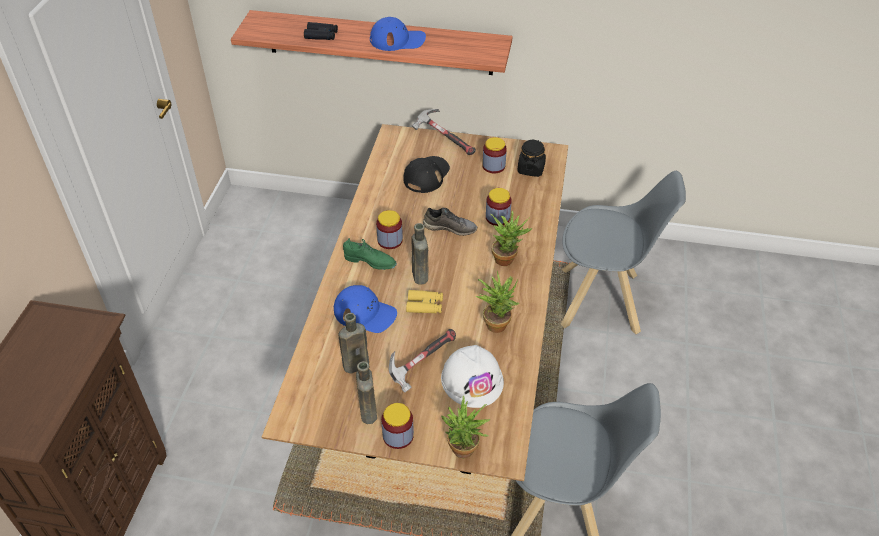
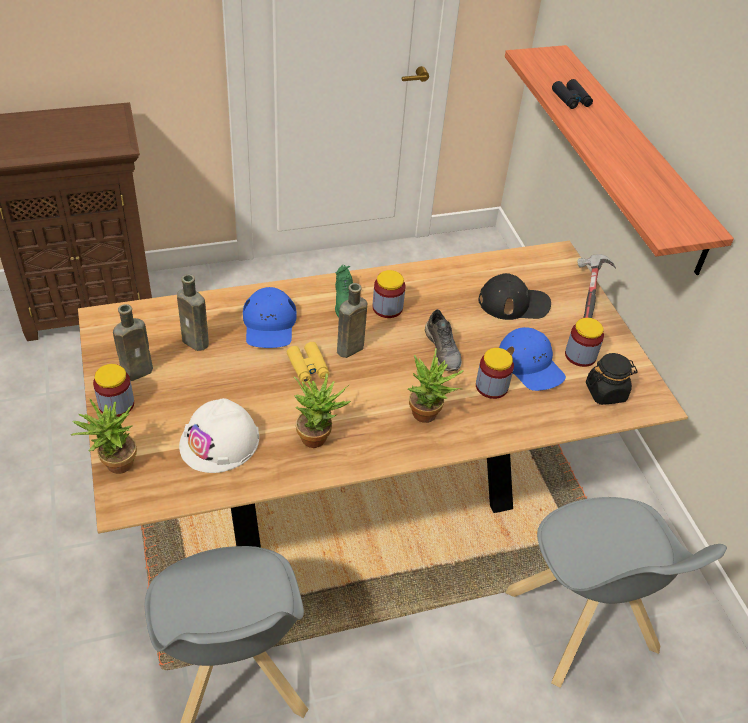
camera: 60 degrees right, 0 degrees up
blue cap [370,17,426,51] -> blue cap moved to [499,327,566,391]
hammer [389,329,456,393] -> none

